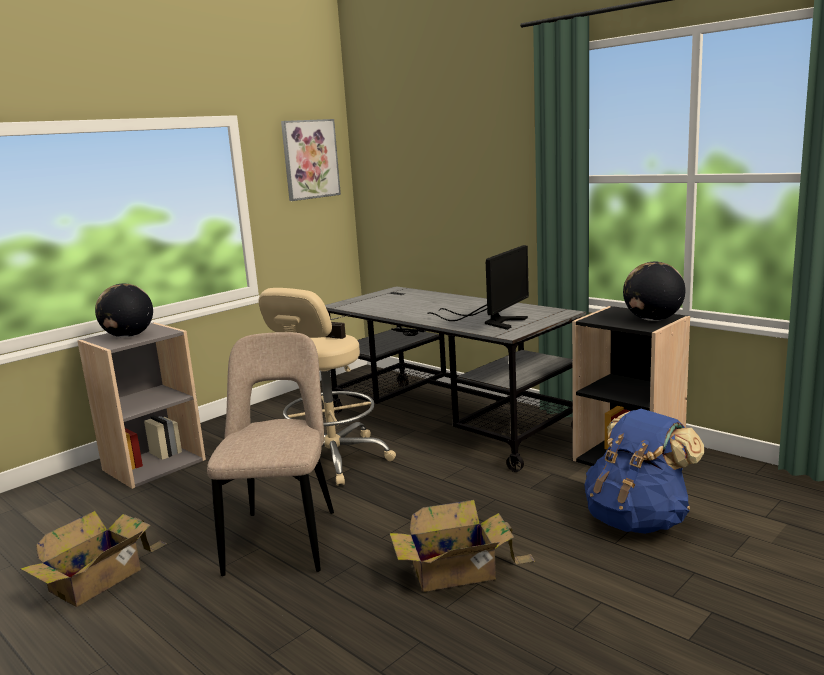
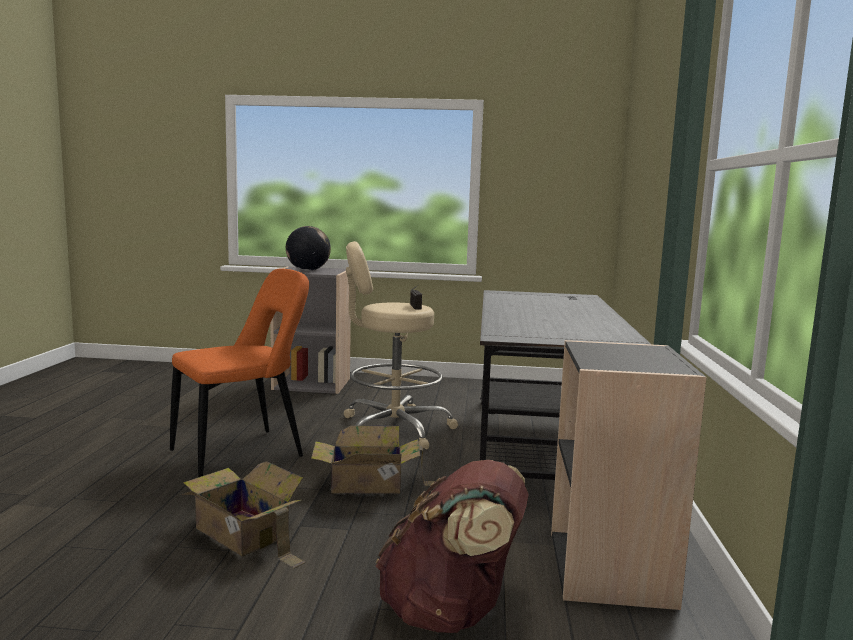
camera: 50 degrees right, 5 degrees down
cardboard box [21,511,167,607] -> cardboard box moved to [311,425,438,494]
beige chair [207,332,334,576] -> orange chair [170,269,309,477]
picture [281,119,341,201] -> none
monitor [427,245,529,330] -> none
blue backpack [584,409,704,534] -> brown backpack [376,460,529,633]
globe [623,262,686,321] -> none

